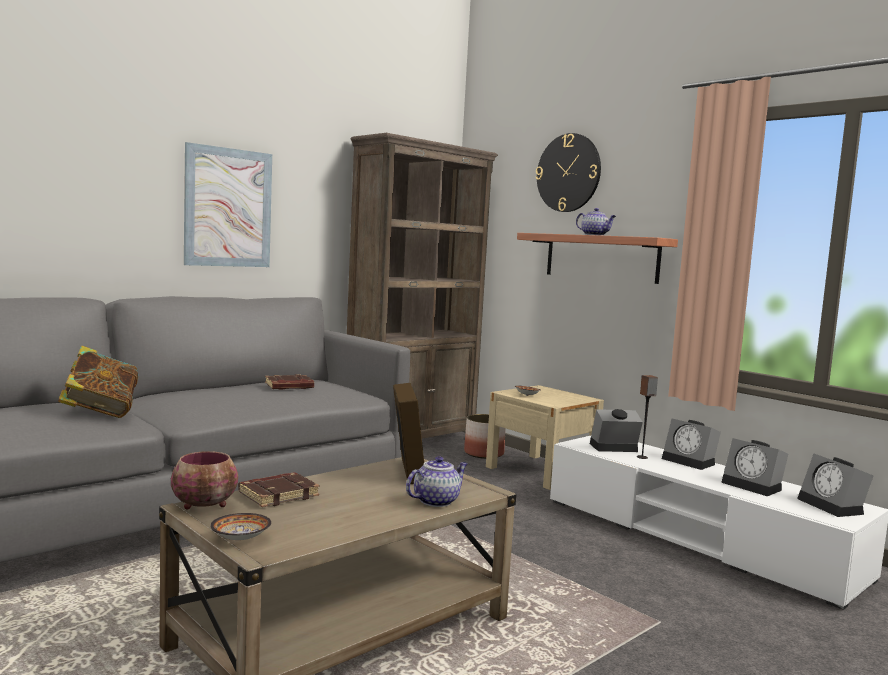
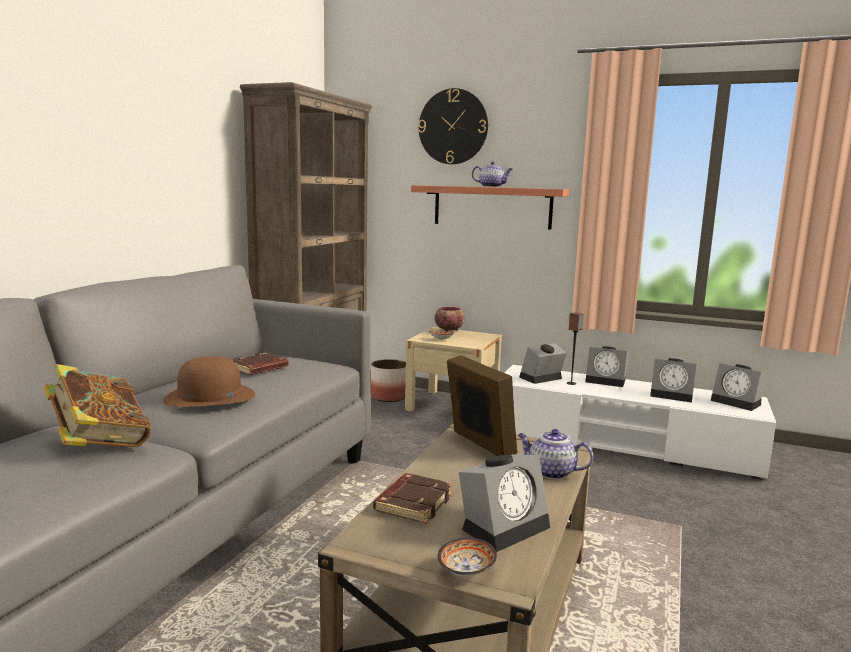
camera: 25 degrees left, 5 degrees up
bowl [171,451,238,509] -> bowl moved to [435,307,464,332]
picture [184,142,272,267] -> none
teapot [406,456,468,507] -> teapot turned 90 degrees counterclockwise [518,429,594,479]
none -> brown hat [163,356,255,407]
none -> alarm clock [459,454,550,552]

